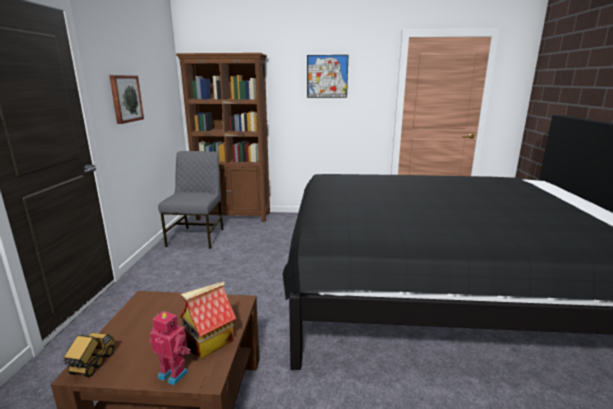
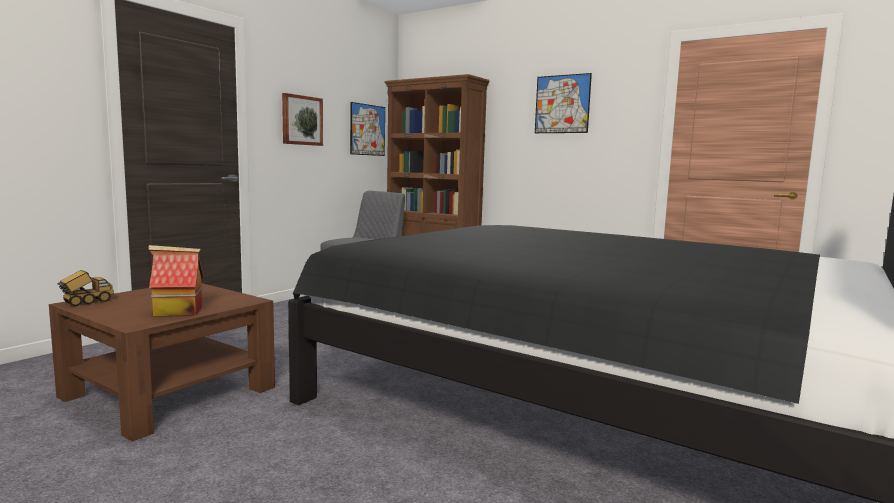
camera: 30 degrees right, 10 degrees down
toy robot [150,311,191,385] -> none
none -> picture [350,102,385,156]

